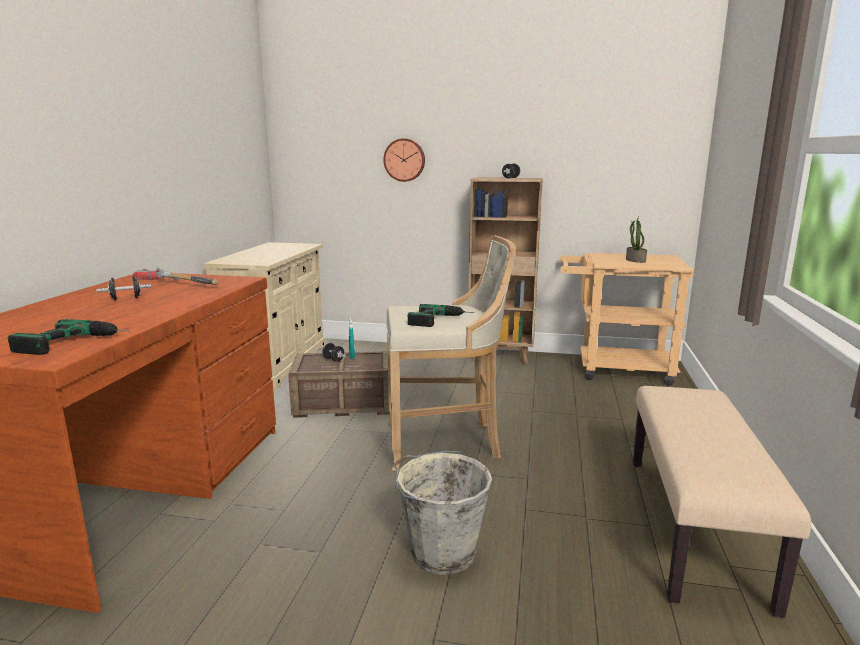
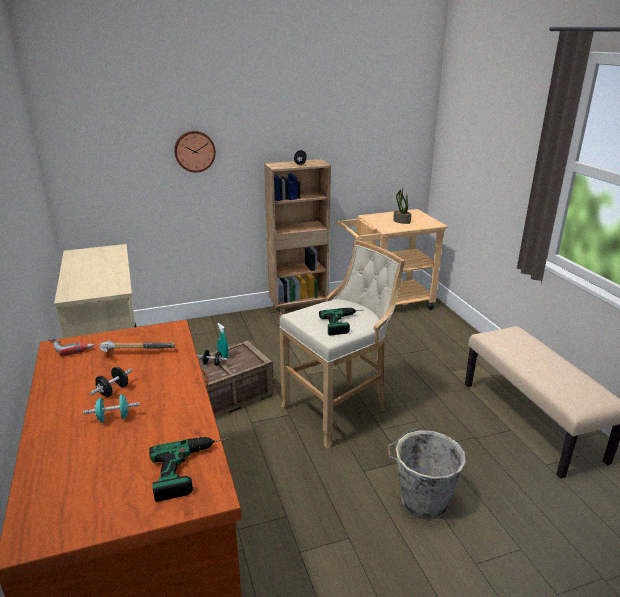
camera: 30 degrees left, 10 degrees up
none -> turquoise dumbbell [83,395,140,423]

